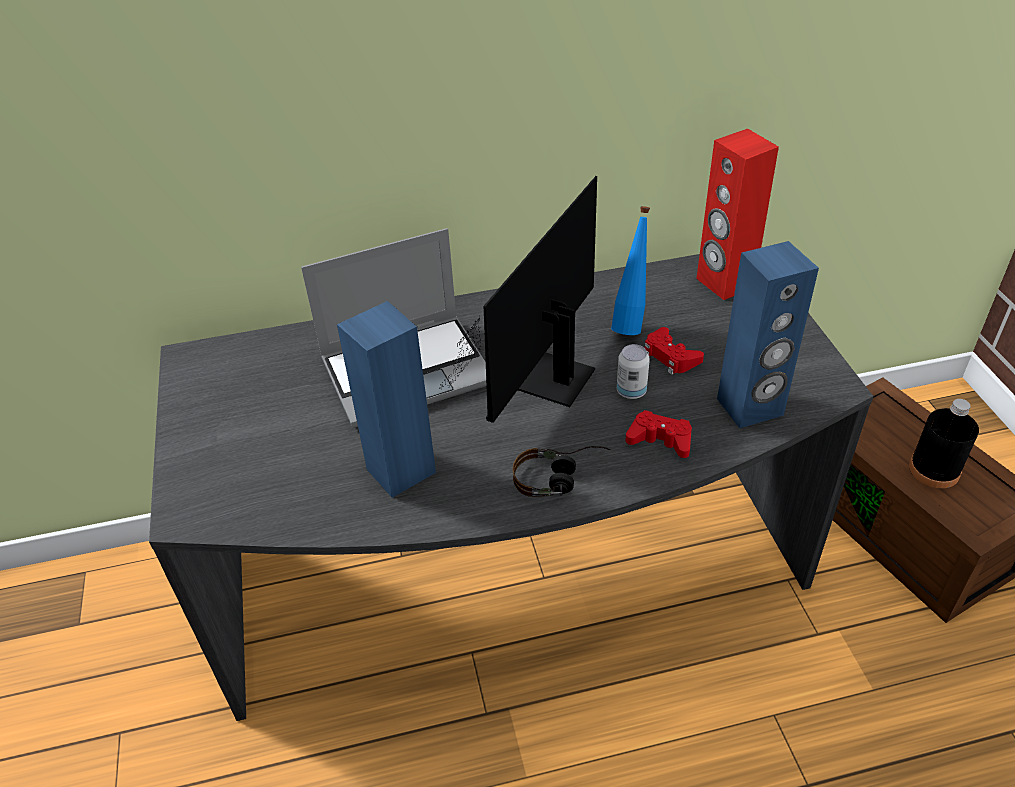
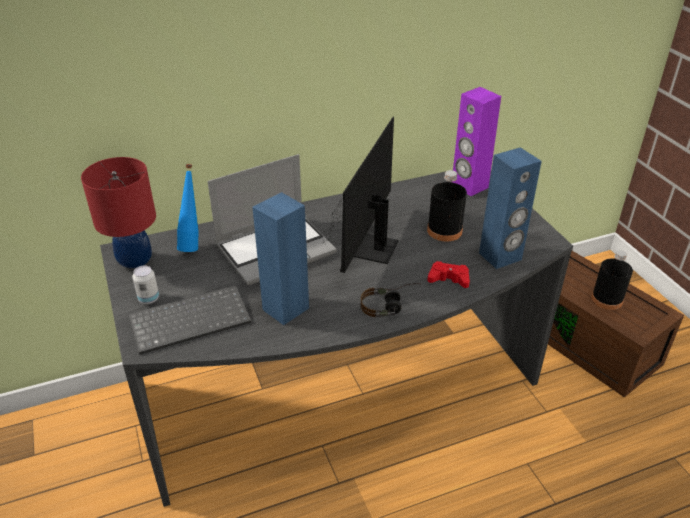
camera: 10 degrees left, 5 degrees down
blue bottle [611,206,650,335] -> blue bottle moved to [177,164,198,252]
can [617,344,650,399] -> can moved to [132,265,159,304]
red game controller [645,327,704,375] -> black bottle [427,170,467,241]
red speaker [696,129,779,300] -> purple speaker [452,87,501,196]
none -> red table lamp [81,157,156,268]
none -> keyboard [128,285,251,355]

